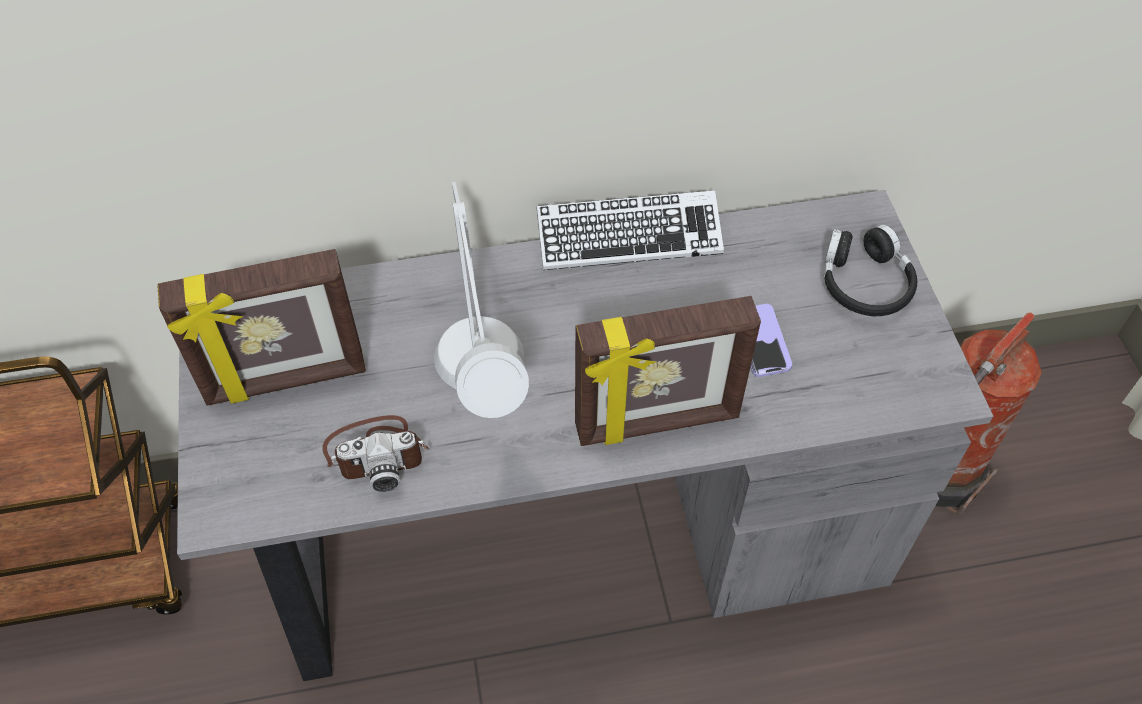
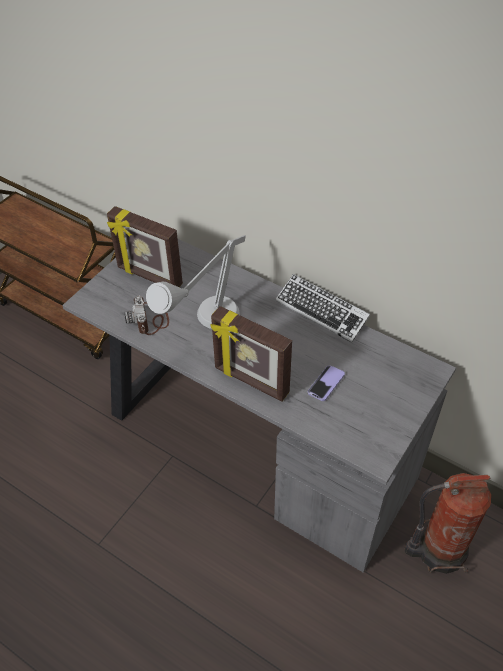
camera: 45 degrees right, 5 degrees down
camera [322,415,430,492] -> camera turned 45 degrees clockwise [124,296,169,335]
black headphones [824,225,917,316] -> none

